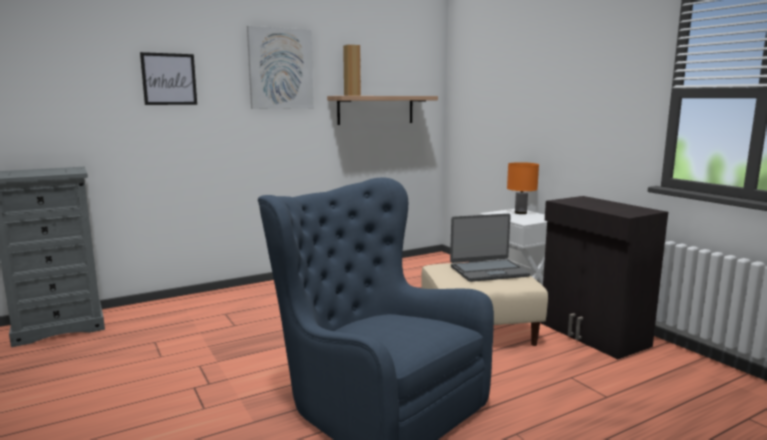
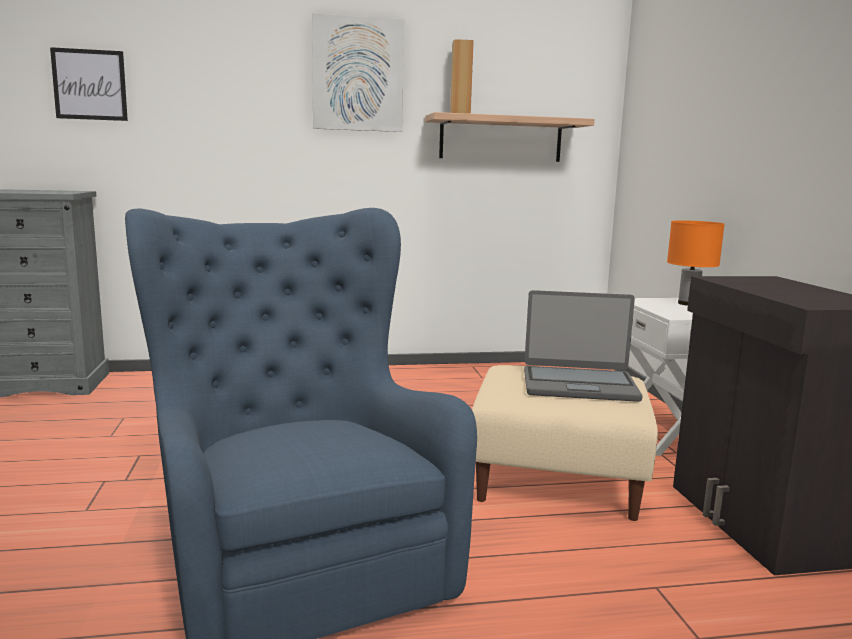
camera: 20 degrees right, 0 degrees up
picture [140,52,197,105] -> picture moved to [50,47,128,121]

